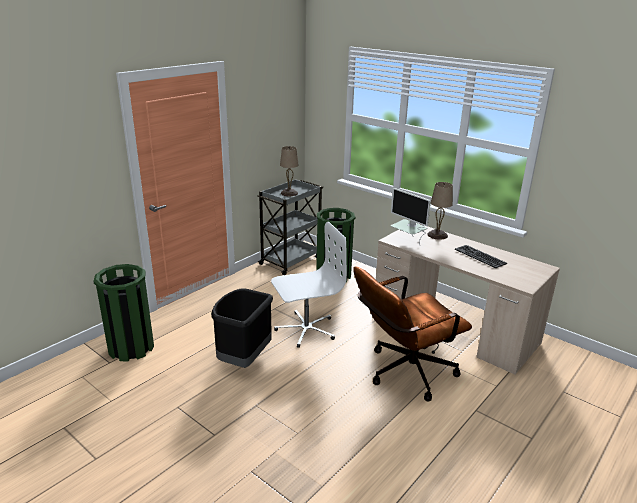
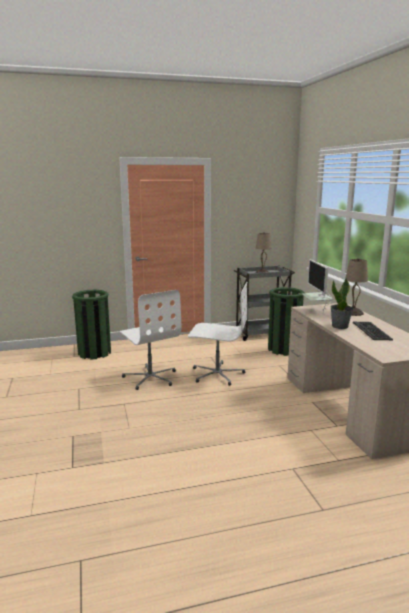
camera: 35 degrees right, 10 degrees down
black trash can [211,289,273,368] -> white office chair [119,290,181,390]
brown office chair [353,267,472,402] -> none
none -> potted plant [331,278,353,329]

